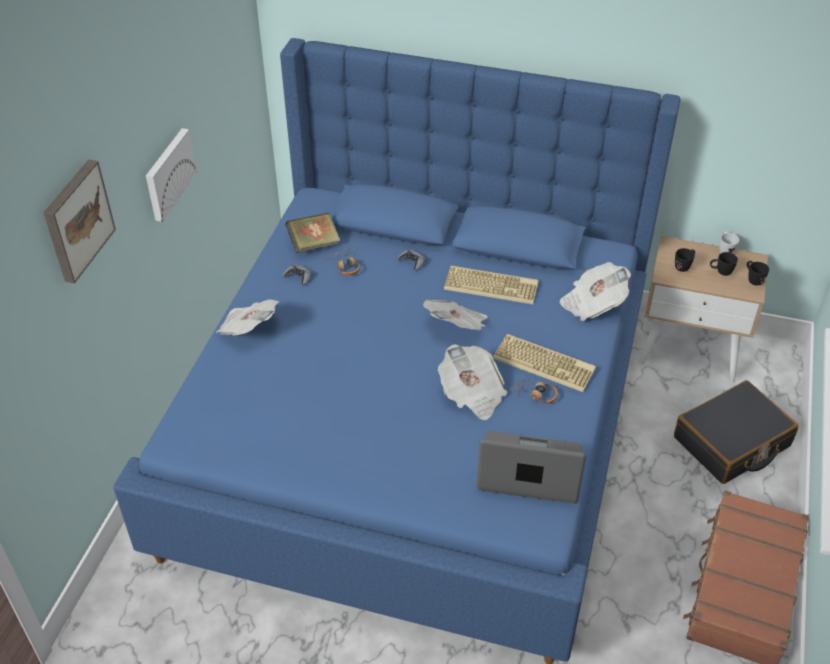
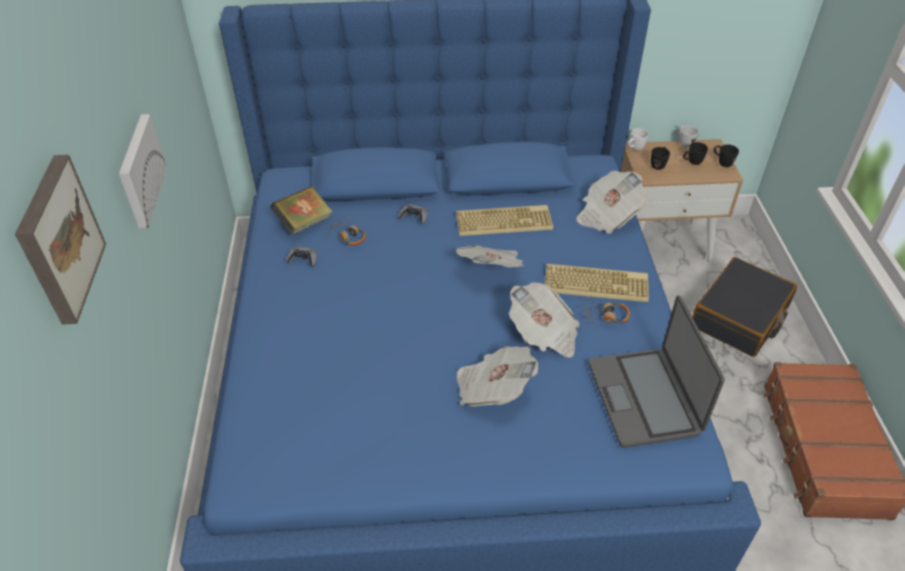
camera: 20 degrees left, 0 degrees up
newspaper [216,299,279,336] -> newspaper moved to [457,346,538,406]
laptop [477,431,586,504] -> laptop turned 90 degrees counterclockwise [588,295,725,448]
none -> white mug [628,128,649,151]

